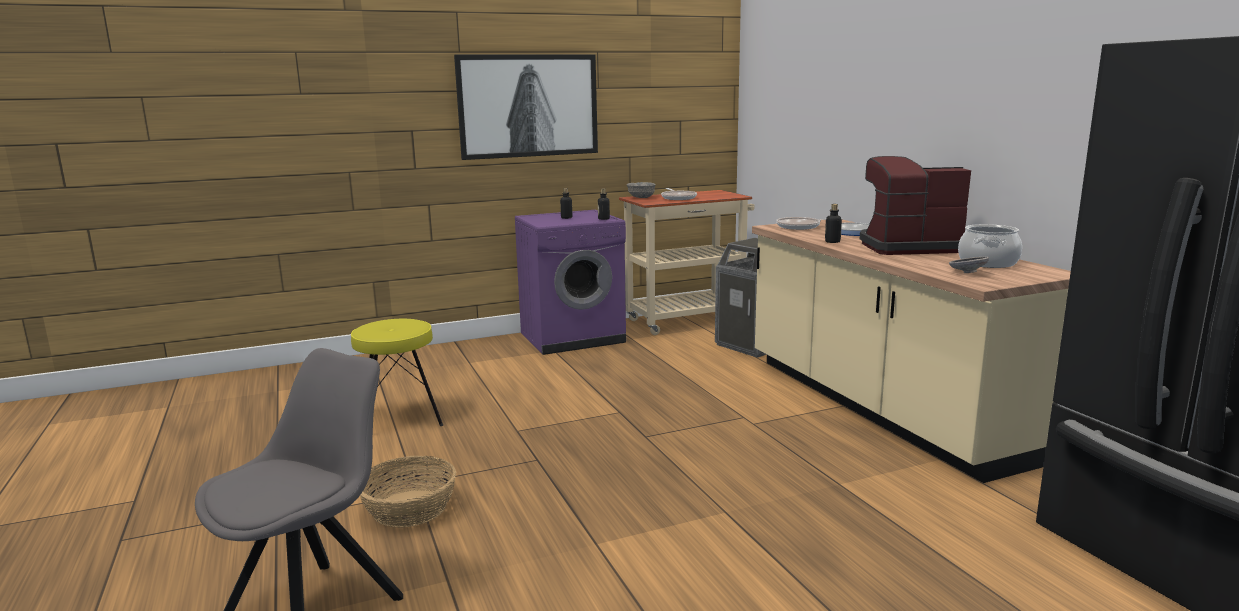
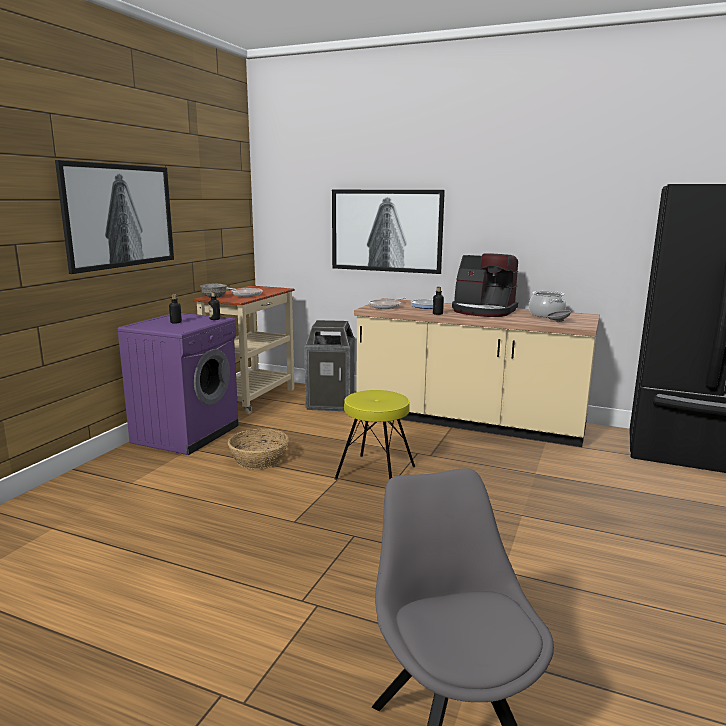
camera: 45 degrees left, 0 degrees up
yellow stool [351,319,443,426] -> yellow stool moved to [335,390,415,480]
basket [360,456,457,528] -> basket moved to [228,429,289,469]
coffee machine [860,156,971,255] -> coffee machine turned 105 degrees counterclockwise [452,253,518,317]
none -> picture [332,190,445,274]

